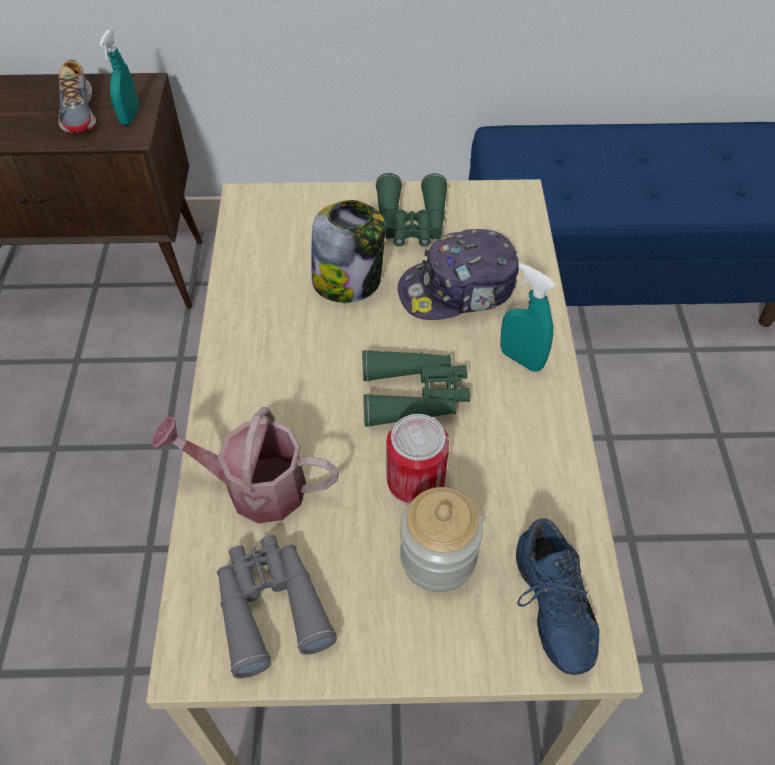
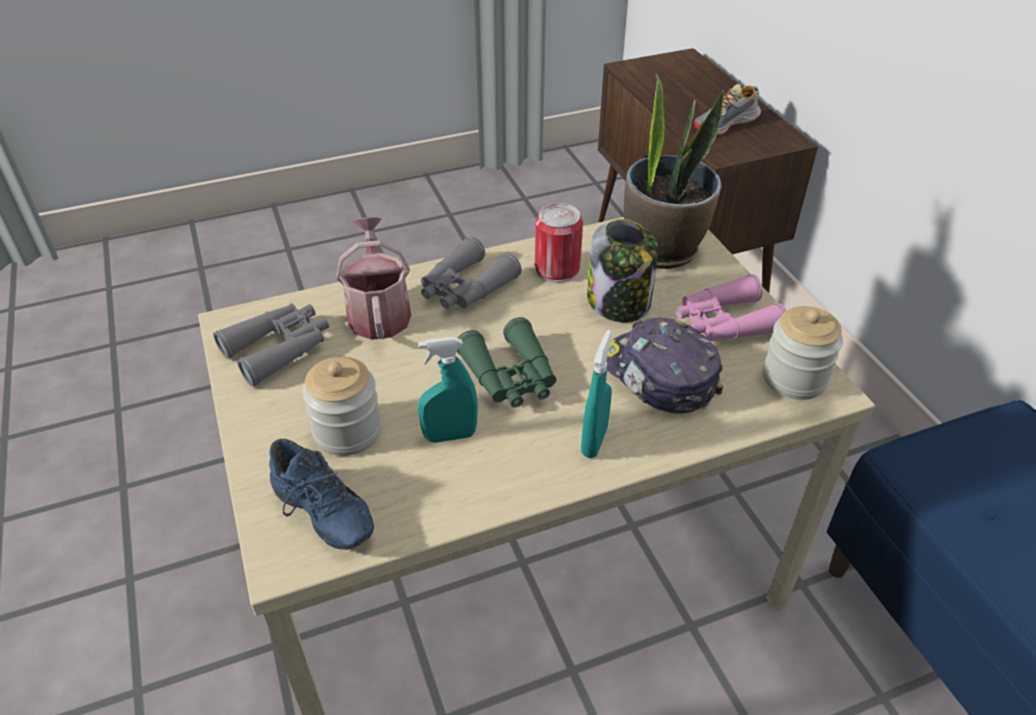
camera: 70 degrees right, 10 degrees down
turquoise spray bottle [99,30,139,125] -> turquoise spray bottle moved to [418,337,478,443]
green binoculars [375,173,448,247] -> pink binoculars [676,274,787,341]
can [386,414,449,505] -> can moved to [535,203,583,282]
blue shoe [516,518,599,675] -> blue shoe turned 105 degrees counterclockwise [269,439,374,550]
none -> grey binoculars [421,236,522,309]
none -> potted plant [624,72,724,269]
none -> jar [763,306,843,400]

